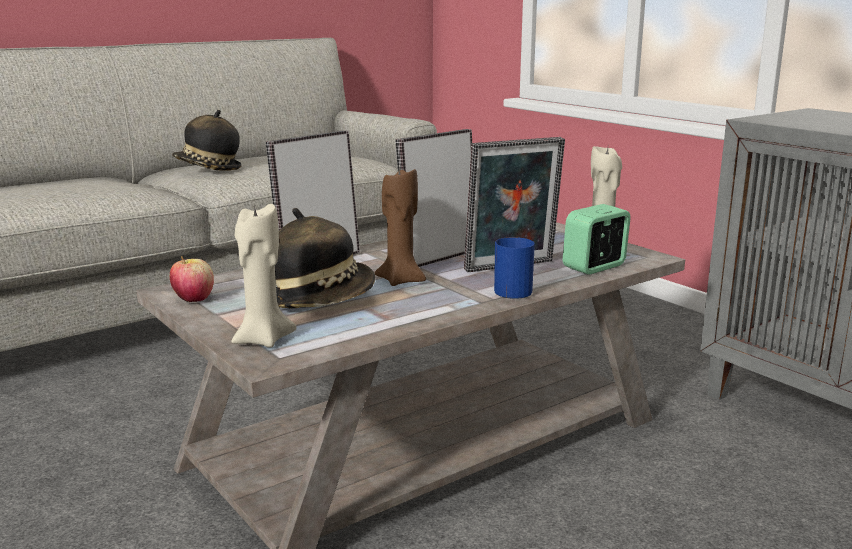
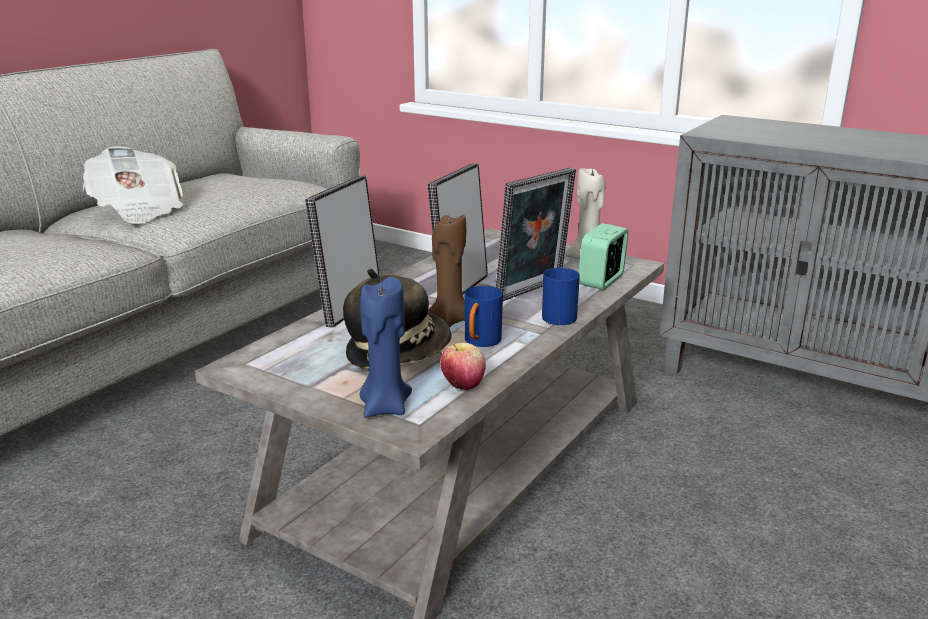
camera: 20 degrees left, 5 degrees up
apple [170,256,214,302] -> apple moved to [440,343,486,390]
hat [172,110,242,171] -> newspaper [82,146,183,224]
beige candle [231,204,296,348] -> blue candle [360,277,412,418]
none -> blue mug [464,286,503,347]

